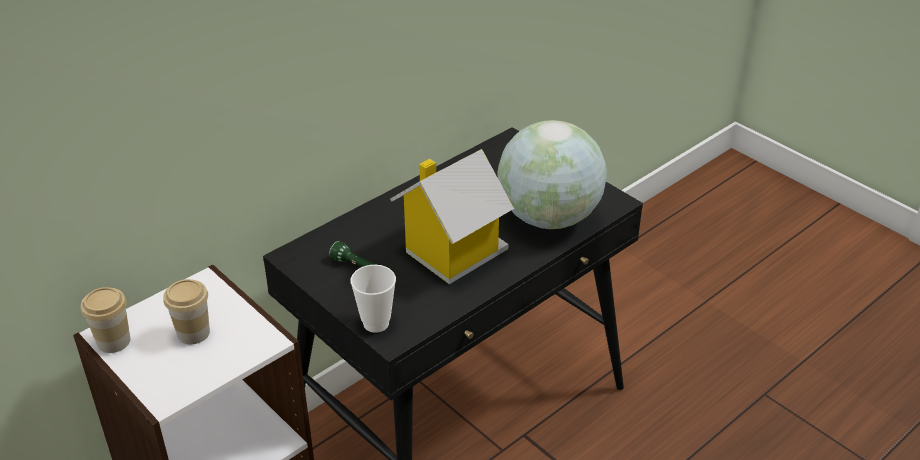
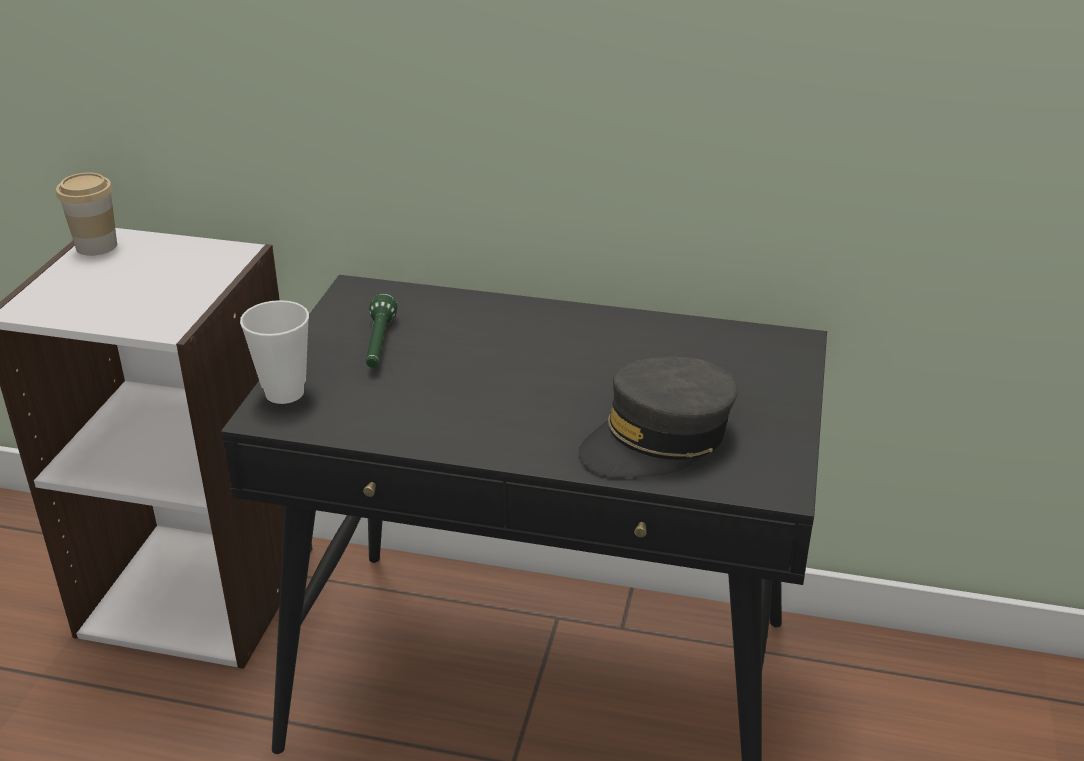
camera: 55 degrees right, 5 degrees down
cup [163,279,210,344] -> none
toy house [390,149,514,284] -> none
globe [497,120,607,229] -> grey cap [579,357,738,478]

